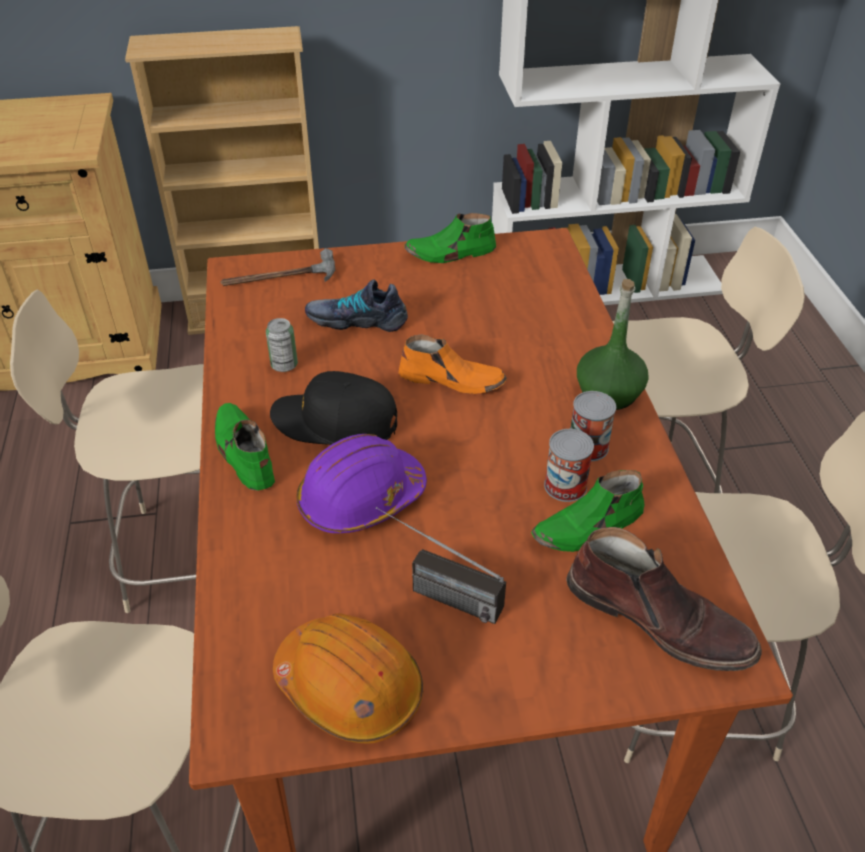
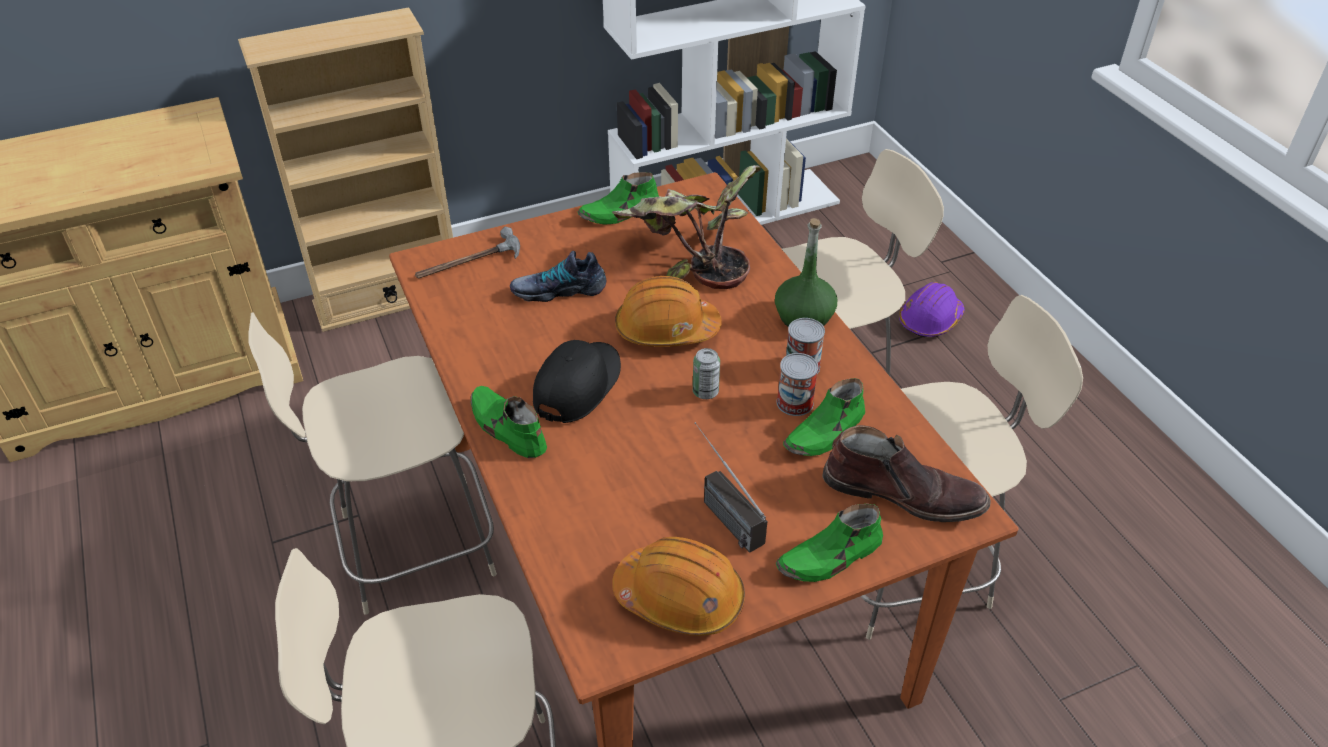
camera: 15 degrees left, 0 degrees up
can [266,318,298,372] -> can moved to [693,348,720,399]
black cap [270,371,397,445] -> black cap turned 120 degrees clockwise [533,340,621,423]
purple hard hat [296,434,427,533] -> purple hard hat moved to [899,282,964,338]
radio [375,507,506,624] -> radio turned 45 degrees clockwise [694,422,767,553]
orange shoe [399,334,507,394] -> orange hard hat [615,276,722,347]
none -> potted plant [612,165,761,289]
none -> green shoe [776,504,883,582]

